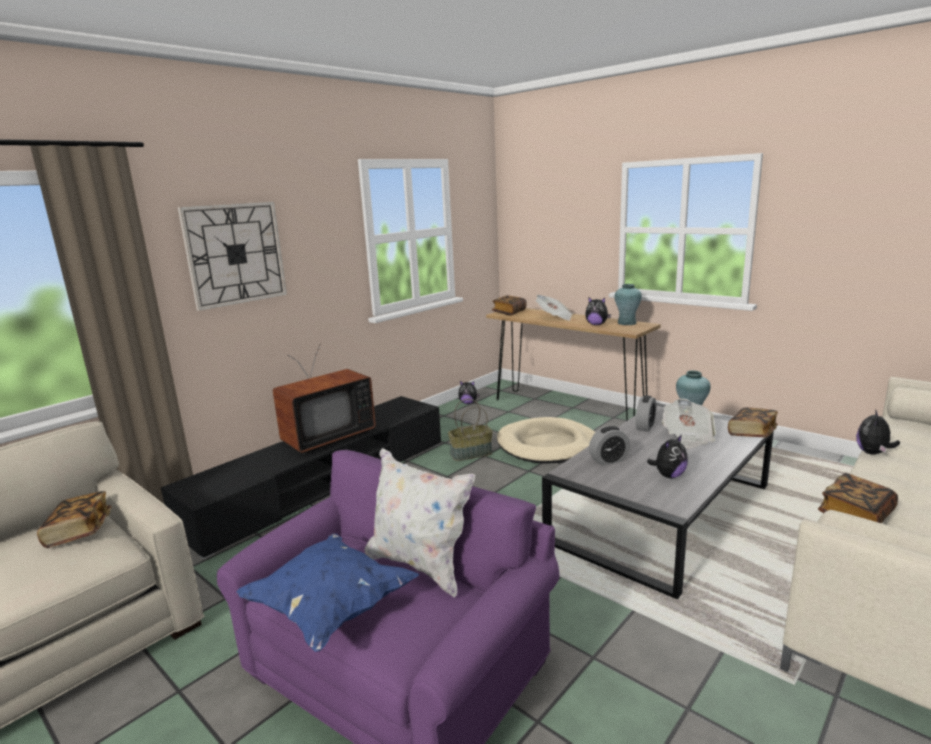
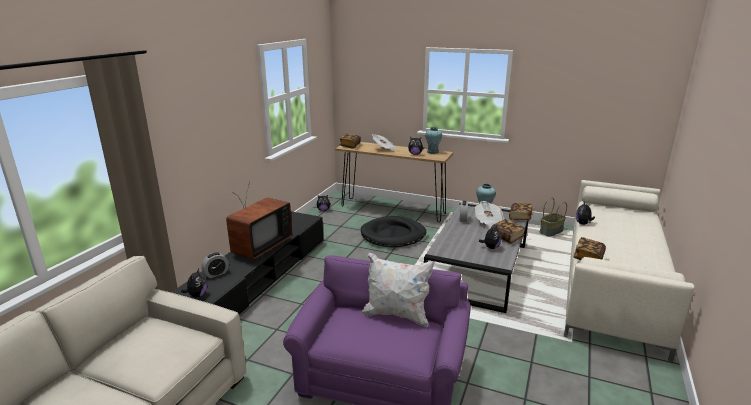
camera: 20 degrees left, 5 degrees up
book [37,491,112,548] -> book moved to [491,219,525,244]
wall clock [178,202,287,311] -> none
blue pillow [237,534,419,652] -> none
basket [448,399,493,461] -> basket moved to [539,198,567,237]
beige dog bed [497,417,596,464] -> black dog bed [361,216,426,247]
alarm clock [589,426,630,466] -> alarm clock moved to [201,252,229,278]
none -> plush toy [181,268,207,297]

